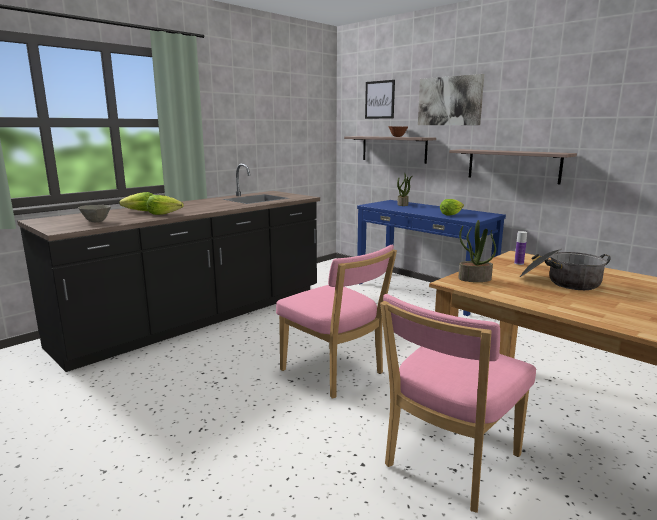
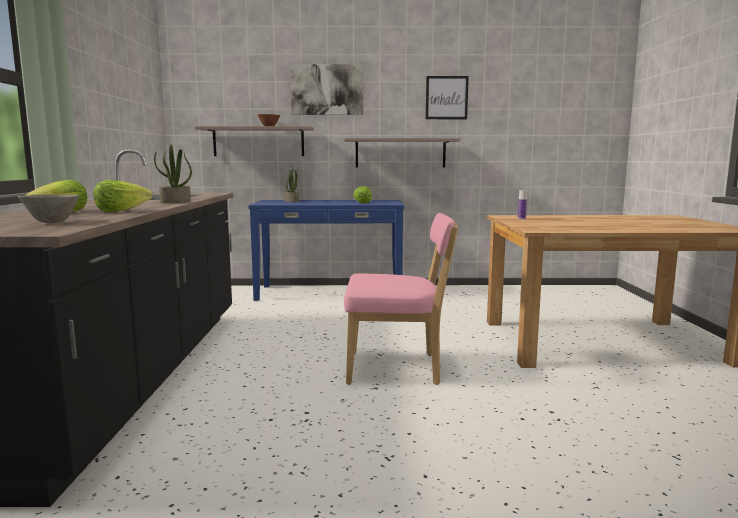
camera: 45 degrees left, 5 degrees down
picture [365,80,395,119] -> picture moved to [426,76,469,119]
pink chair [380,294,536,513] -> none
potted plant [458,220,496,282] -> potted plant moved to [154,144,192,203]
cooking pot [520,249,611,290] -> none

